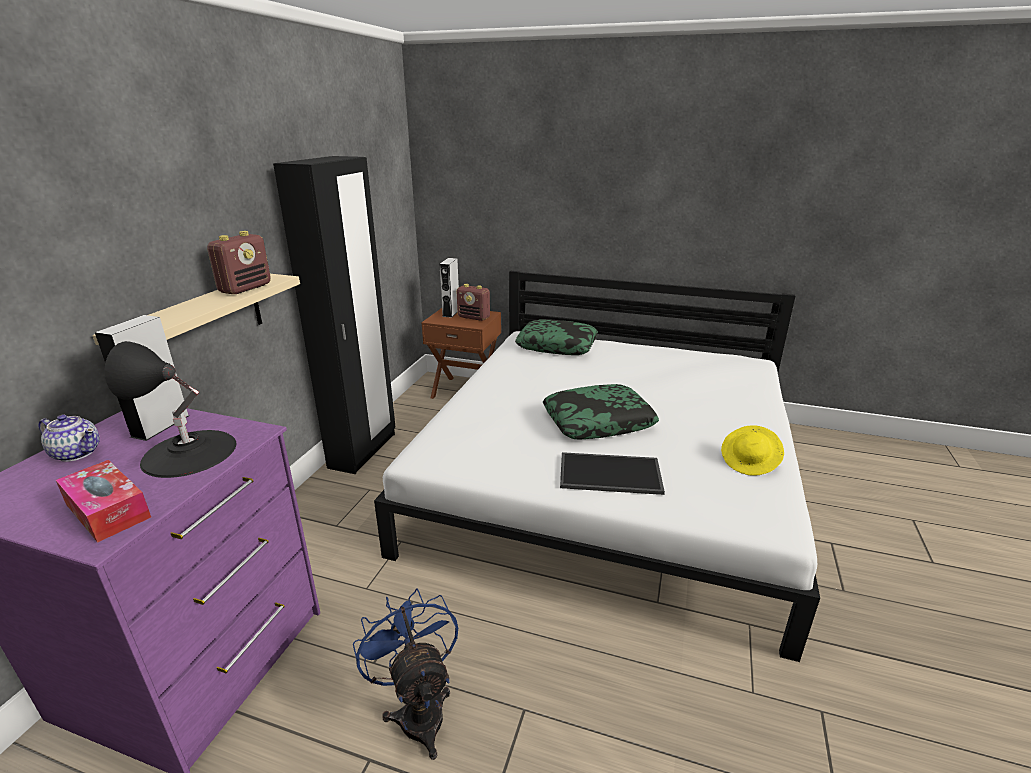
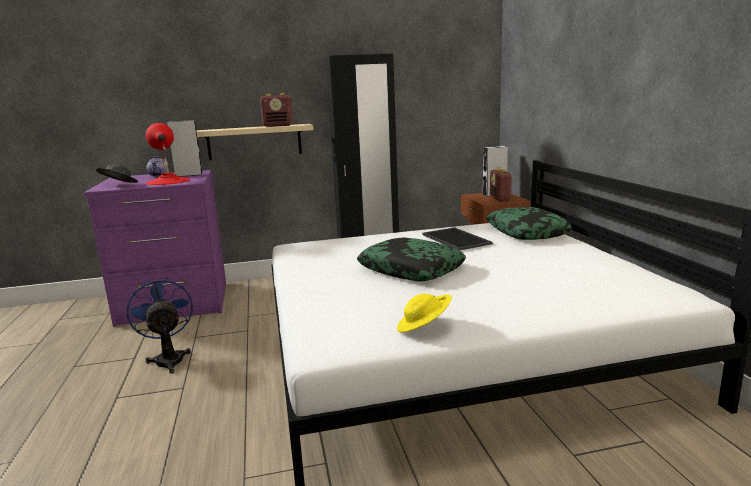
camera: 60 degrees right, 10 degrees down
tissue box [56,460,151,543] -> grey hat [96,164,138,183]
black table lamp [104,341,236,478] -> red table lamp [146,123,190,185]
blue fan [353,588,458,760] -> blue fan turned 60 degrees counterclockwise [127,278,193,374]
tray [560,452,665,495] -> tray moved to [422,227,493,250]

